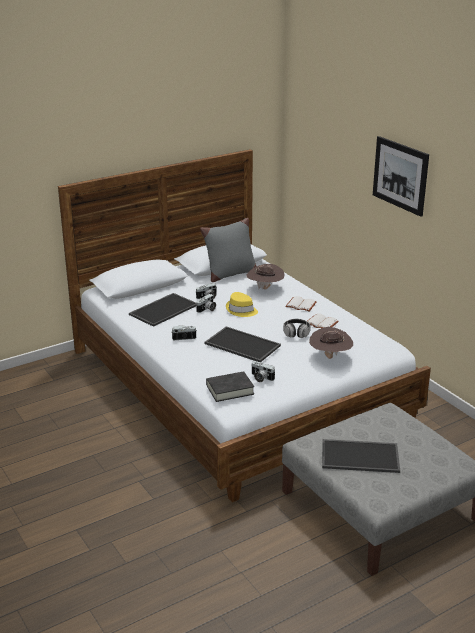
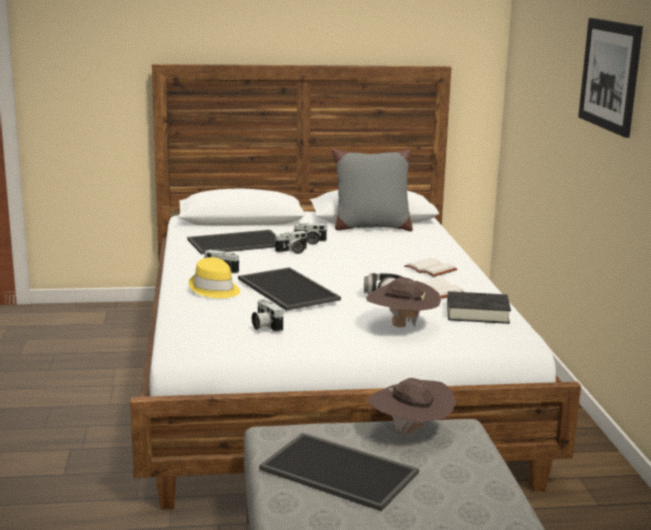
camera: 25 degrees right, 10 degrees down
black book [206,371,254,402] -> black book moved to [447,291,511,324]
yellow hat [226,292,258,317] -> yellow hat moved to [189,257,240,298]
brown hat [246,264,285,290] -> brown hat moved to [367,378,456,434]

